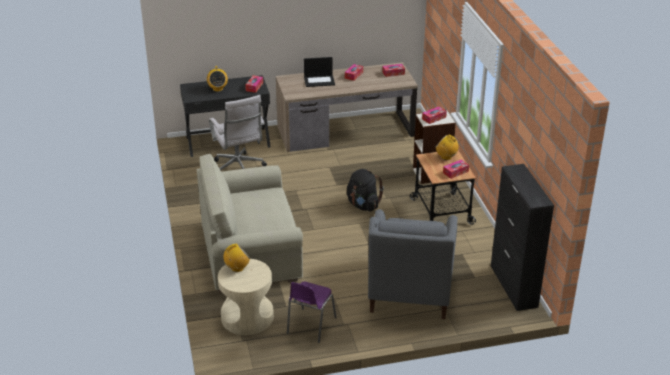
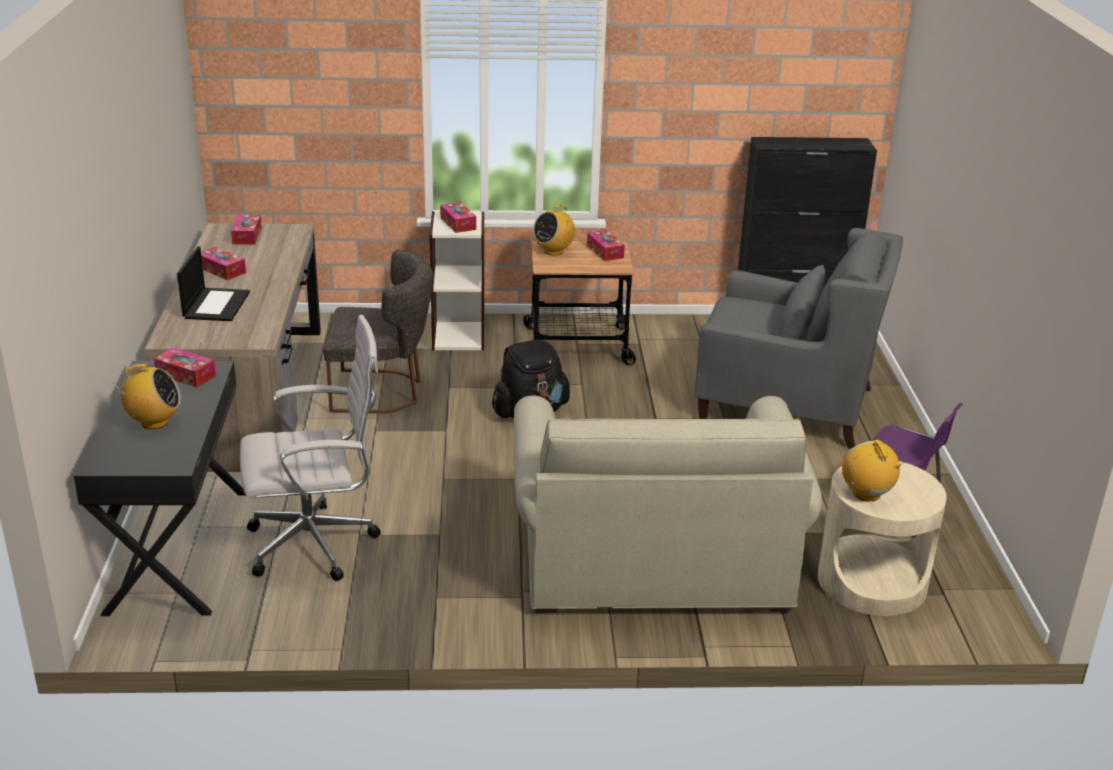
camera: 80 degrees left, 5 degrees down
none -> grey chair [323,250,433,413]

